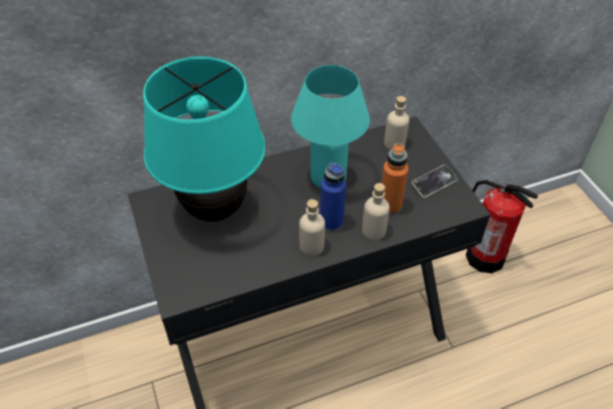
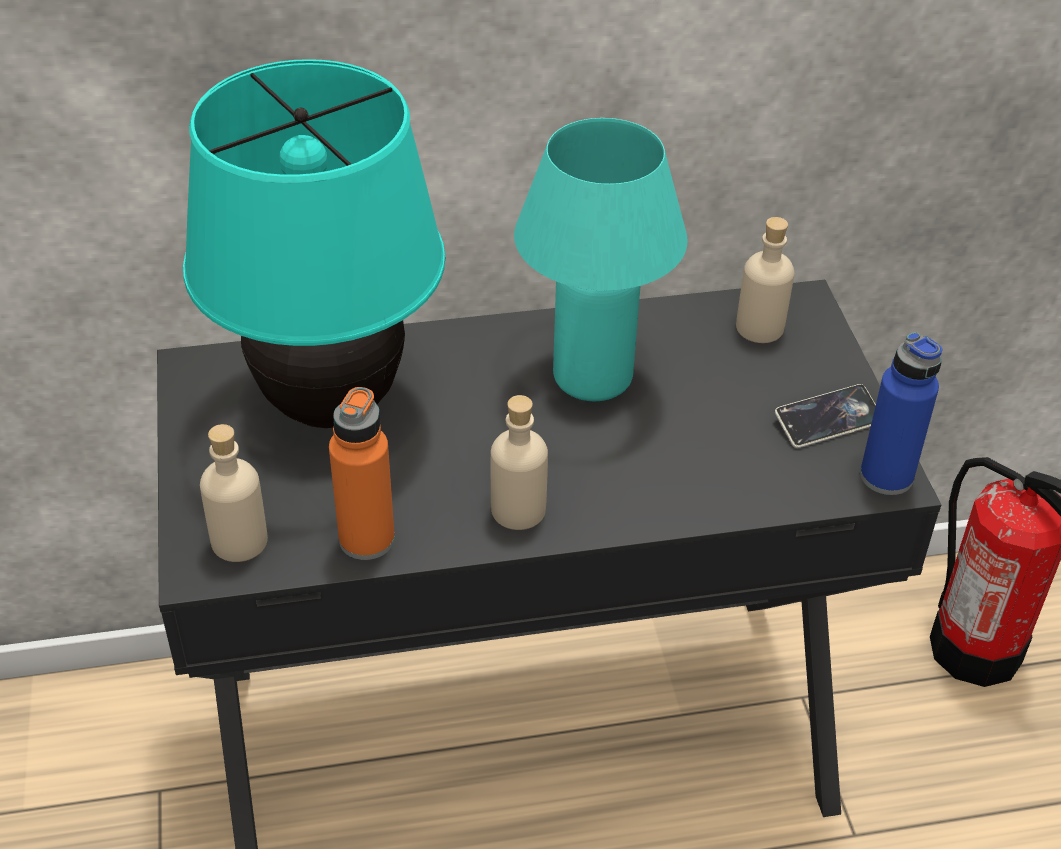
camera: 10 degrees right, 5 degrees down
blue bottle [320,162,346,231] -> blue bottle moved to [860,332,942,495]
beige bottle [362,183,390,240] -> beige bottle moved to [200,424,268,562]
orange bottle [382,143,408,215] -> orange bottle moved to [329,387,395,560]

